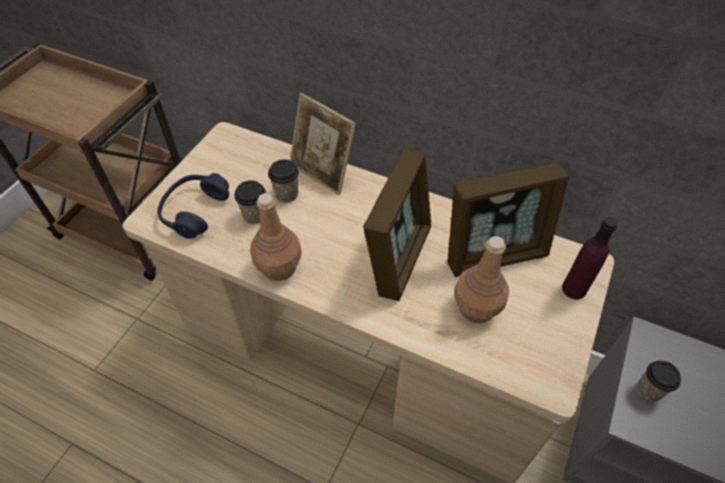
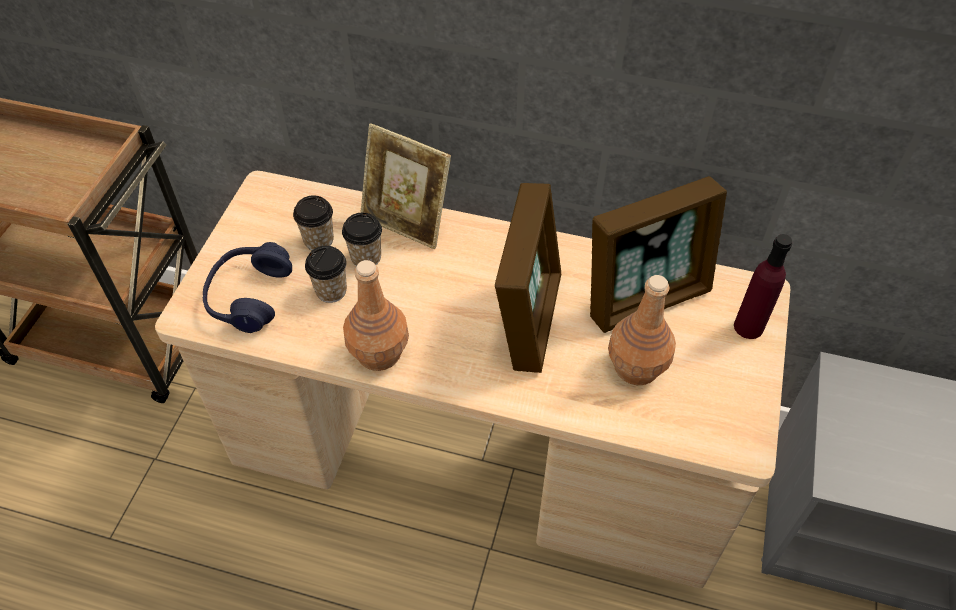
camera: 10 degrees left, 0 degrees up
cup [638,361,681,401] -> cup moved to [293,195,334,250]

